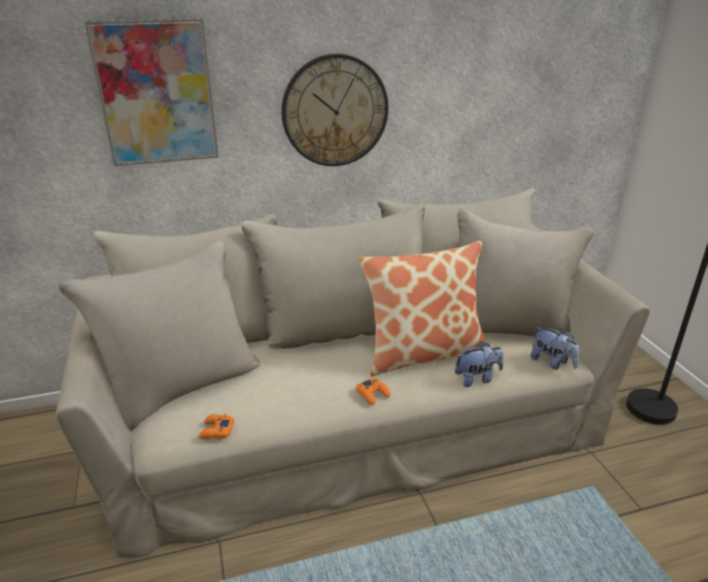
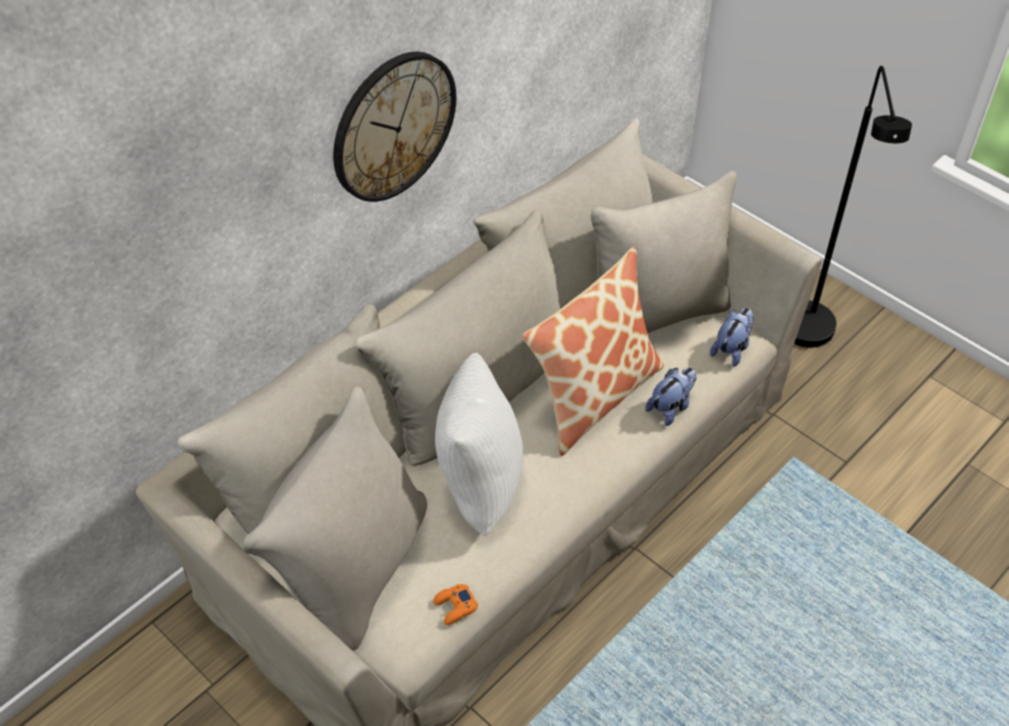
camera: 30 degrees left, 20 degrees up
picture [85,18,219,166] -> none
orange game controller [356,378,390,405] -> none
plush toy [531,327,579,370] -> plush toy turned 75 degrees counterclockwise [710,308,754,367]
none -> white pillow [435,353,524,537]

